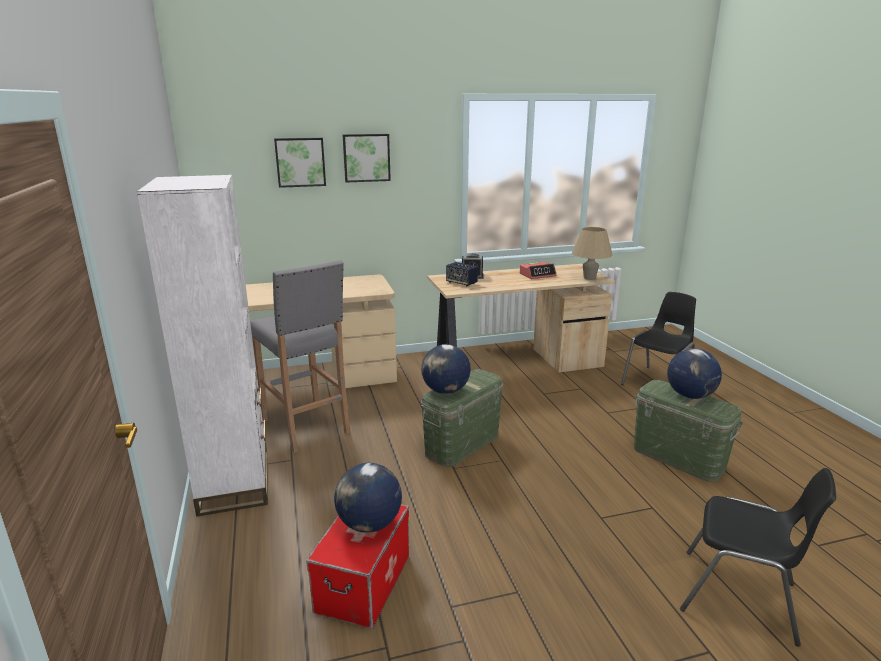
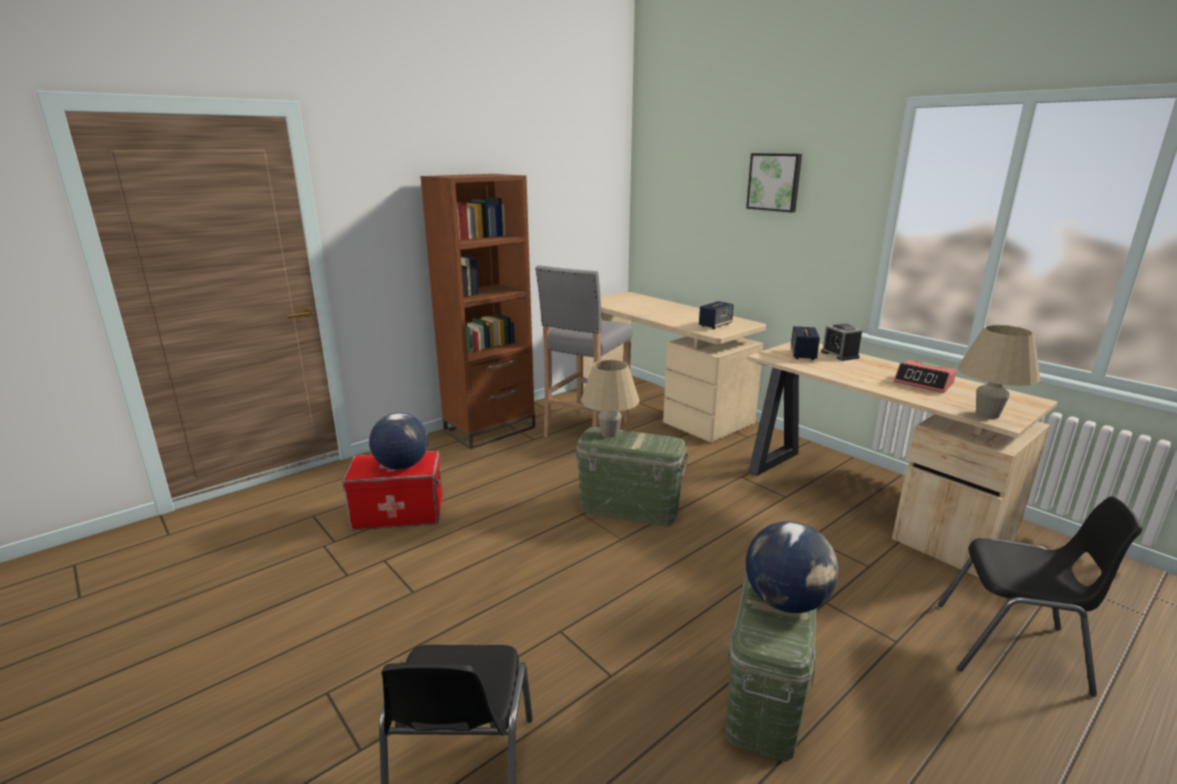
camera: 65 degrees right, 0 degrees up
white bookcase [137,175,268,517] -> brown bookcase [420,174,535,449]
picture [274,138,326,188] -> none
globe [421,344,471,394] -> beige table lamp [581,359,640,438]
none -> speaker [699,301,734,329]

